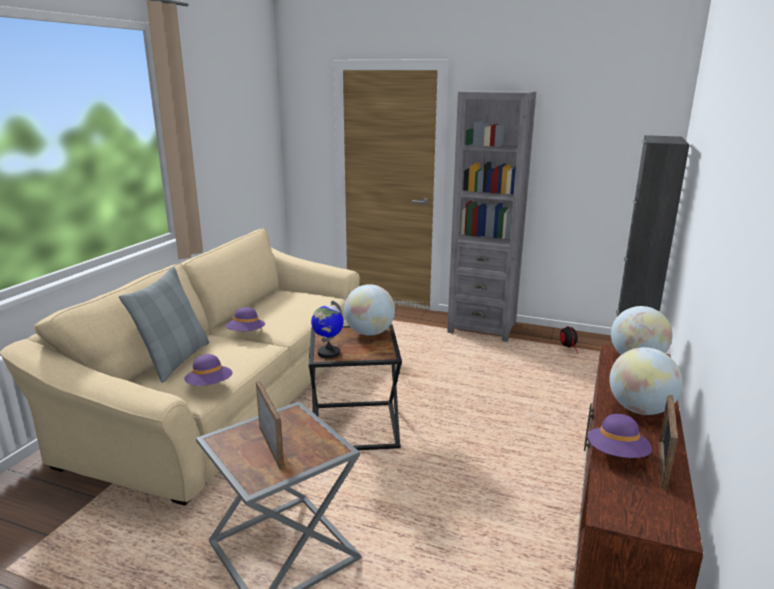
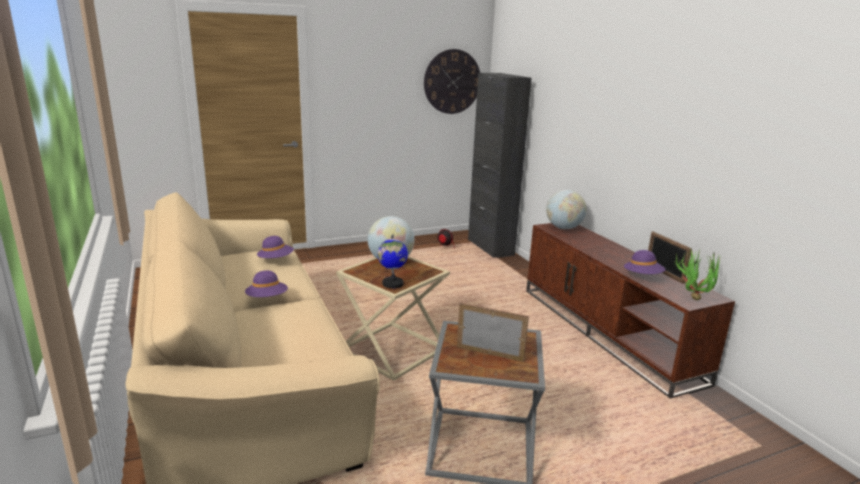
camera: 45 degrees left, 0 degrees up
grey pillow [119,266,209,383] -> none
purple hat [184,354,233,386] -> purple hat moved to [257,236,294,258]
black side table [309,324,402,450] -> beige side table [336,256,450,381]
grey bookcase [447,91,536,342] -> none
globe [609,347,683,415] -> none
none -> wall clock [424,49,480,114]
none -> potted plant [673,249,720,300]

